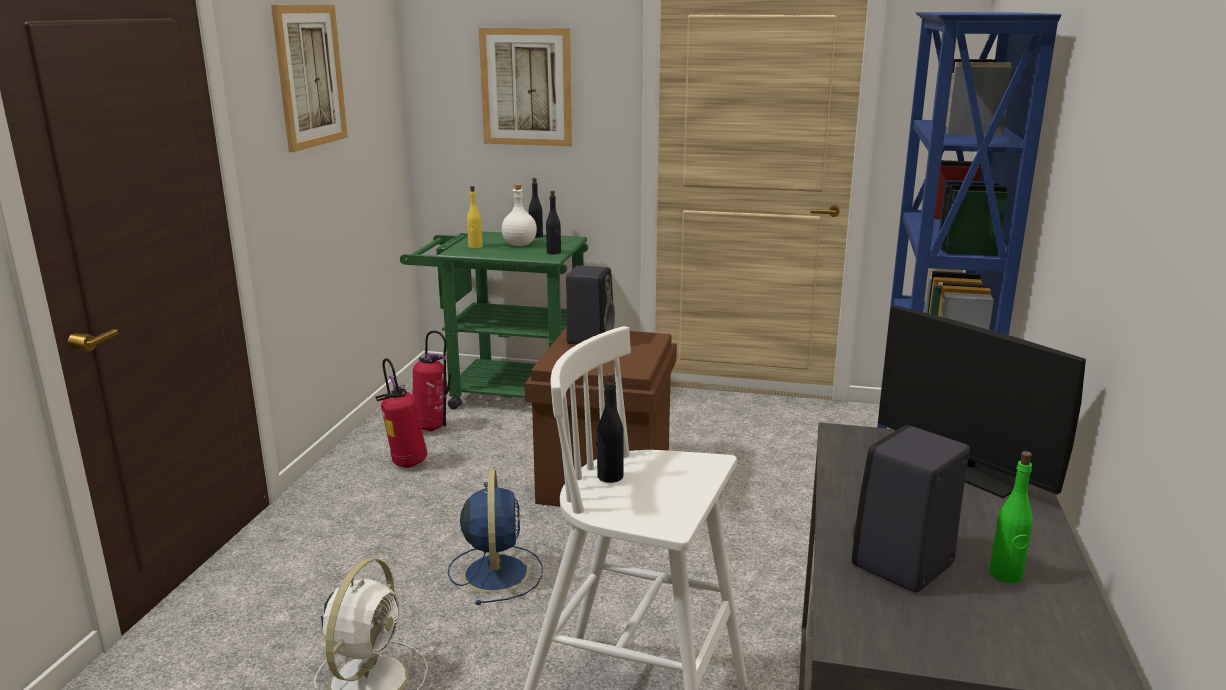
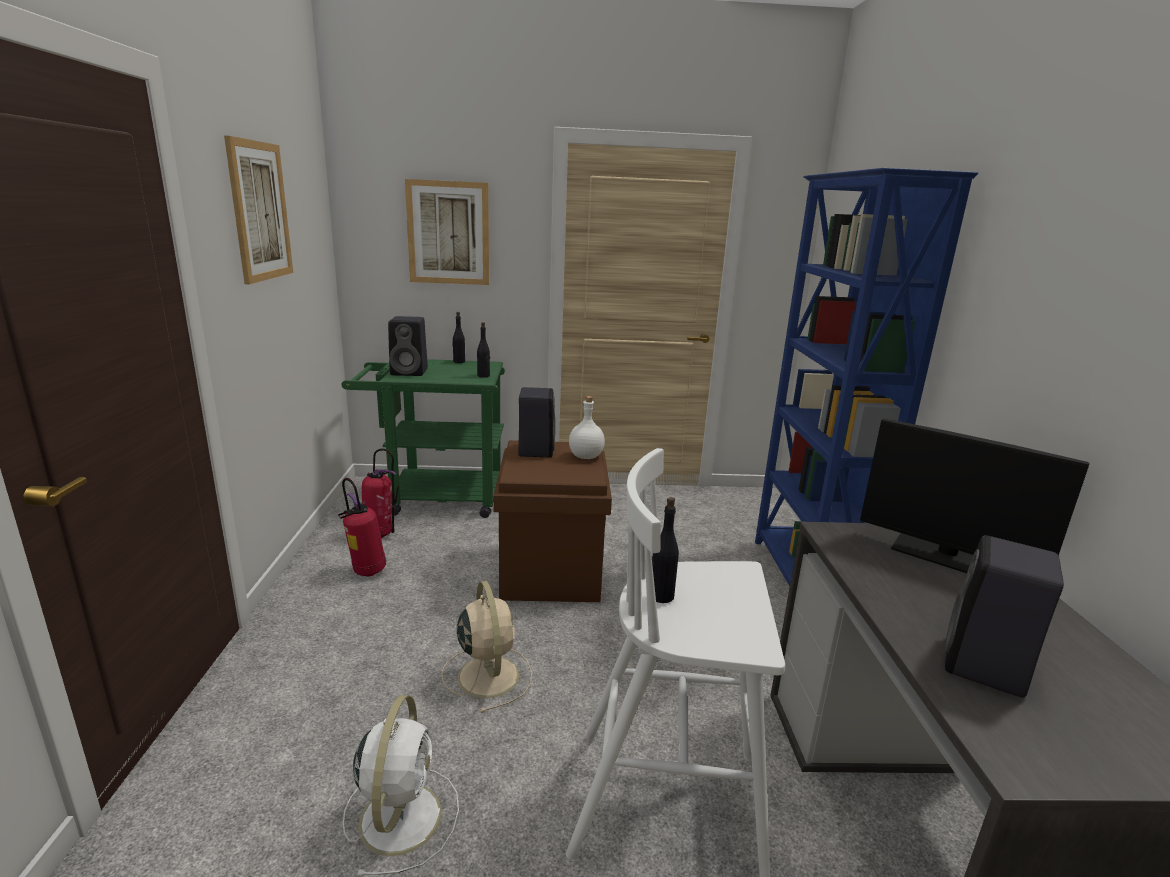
camera: 15 degrees left, 0 degrees up
blue fan [448,469,543,605] -> beige fan [441,581,532,713]
yellow bottle [467,186,483,248] -> black speaker [388,316,428,376]
white bottle [502,184,537,246] -> white bottle moved to [569,396,605,459]
green bottle [989,451,1033,583] -> none

